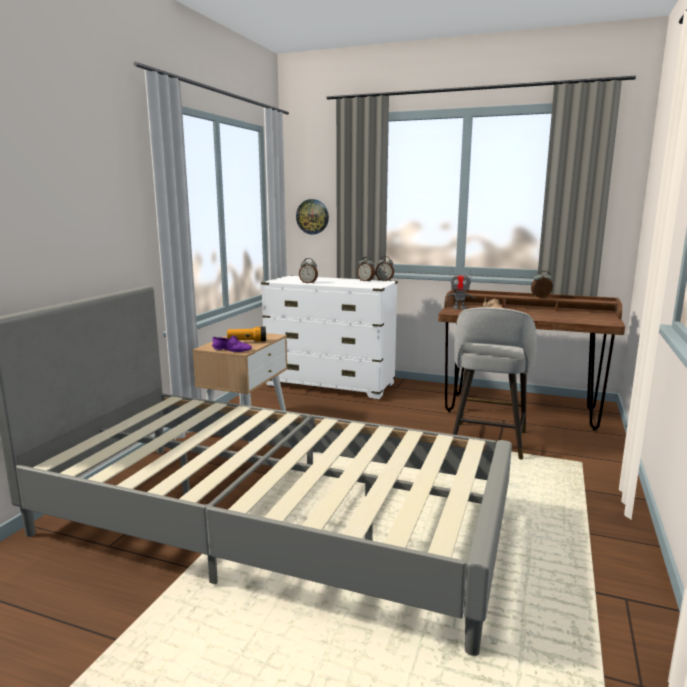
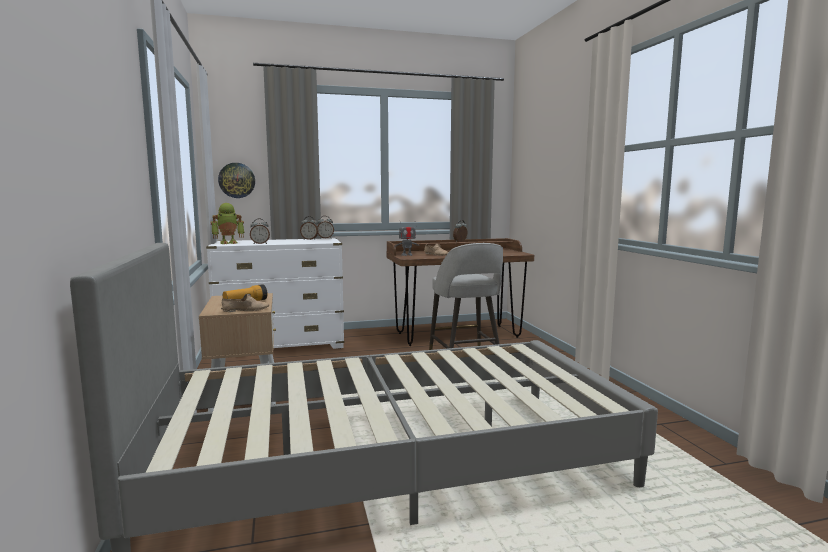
camera: 35 degrees left, 5 degrees down
purple shoe [212,335,252,352] -> beige shoe [221,294,269,312]
none -> toy robot [211,203,244,244]

